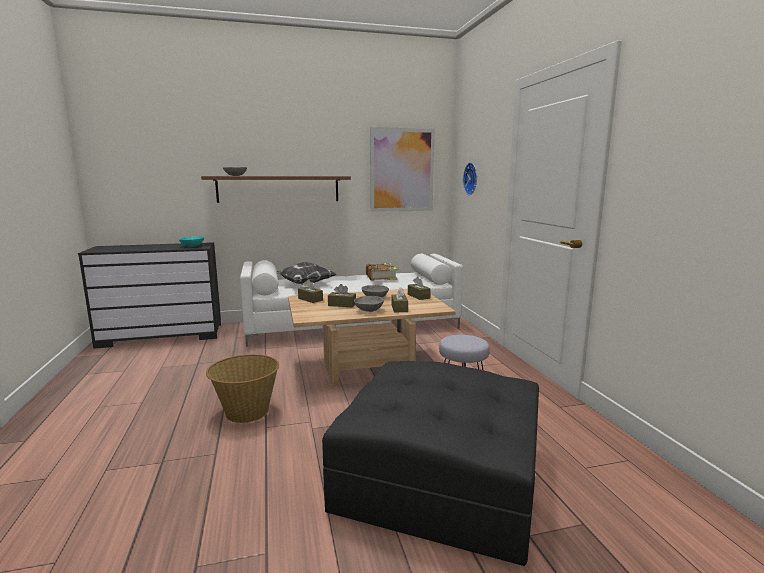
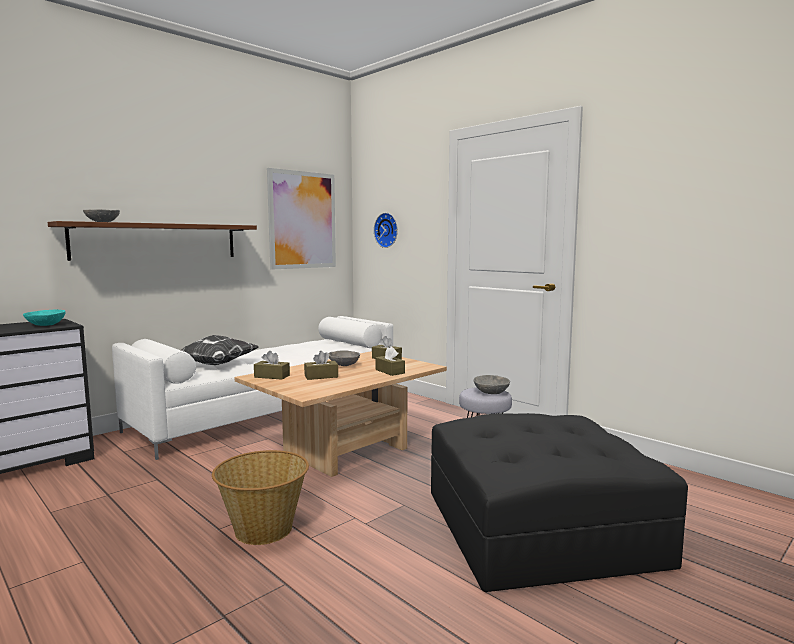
camera: 30 degrees left, 5 degrees down
grey bowl [354,296,384,312] -> grey bowl moved to [473,375,510,394]
book [366,263,399,281] -> none

